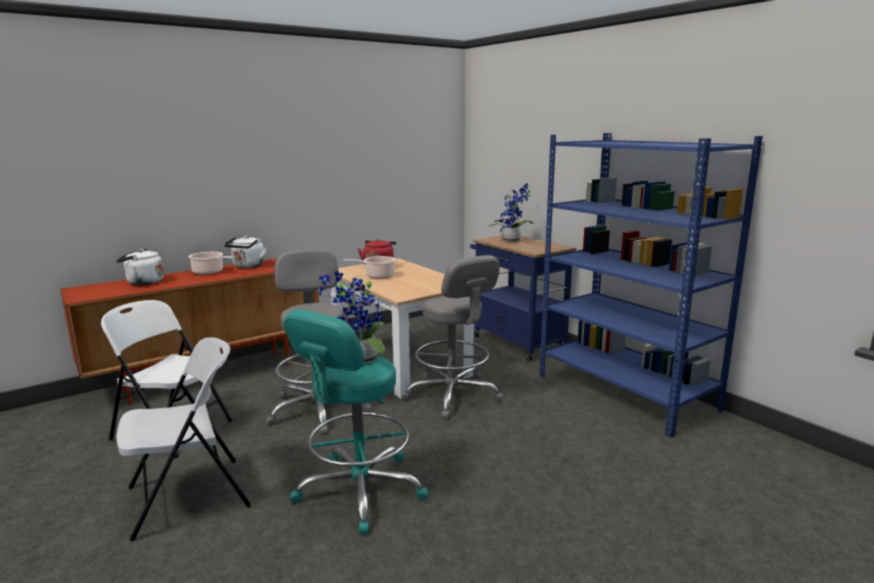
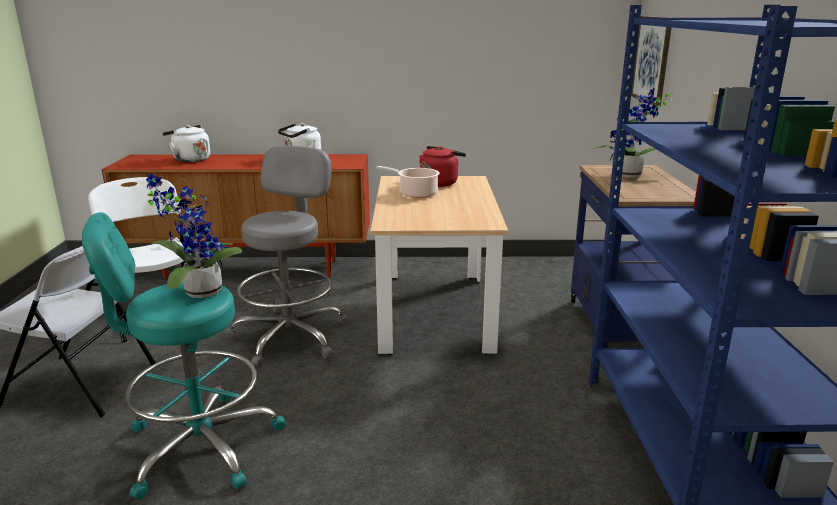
camera: 35 degrees right, 5 degrees up
cooking pot [188,252,234,275] -> none
grey stool [401,255,504,419] -> none
none -> picture [631,16,672,107]

